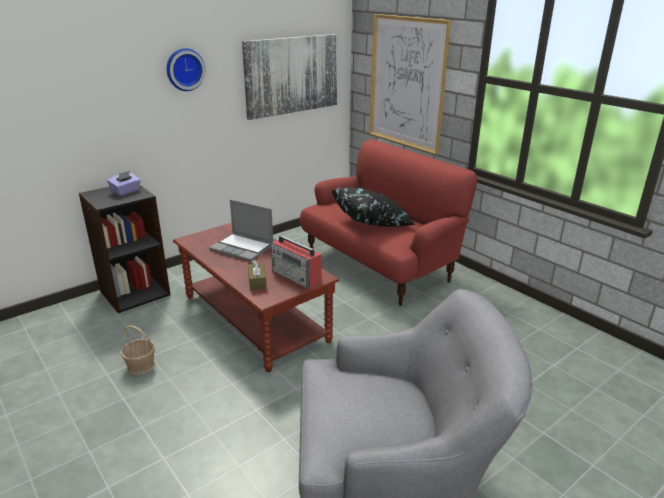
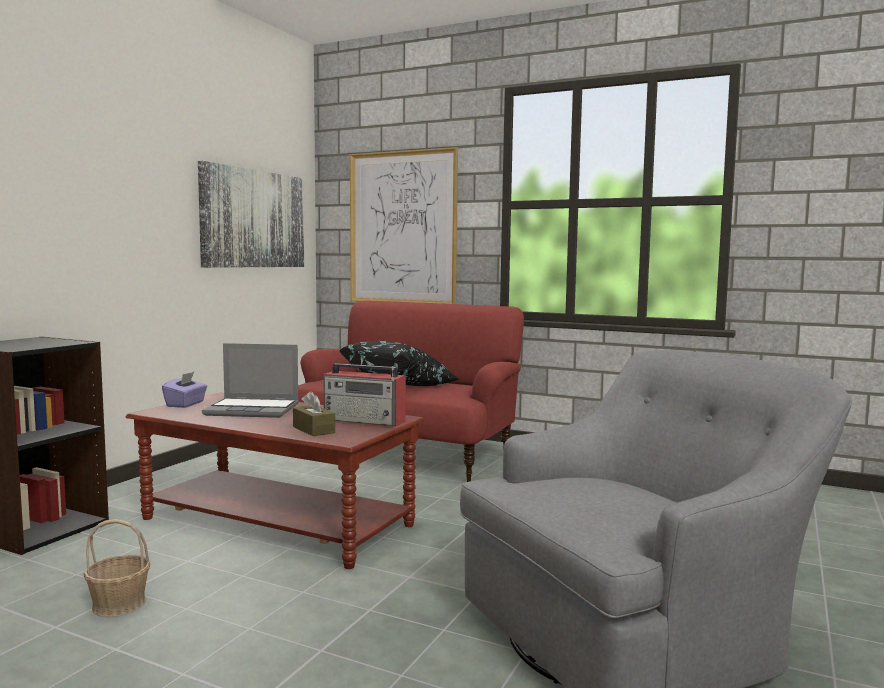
camera: 25 degrees left, 20 degrees down
purple tissue box [107,171,141,196] -> purple tissue box moved to [162,372,207,408]
wall clock [167,48,205,91] -> none

